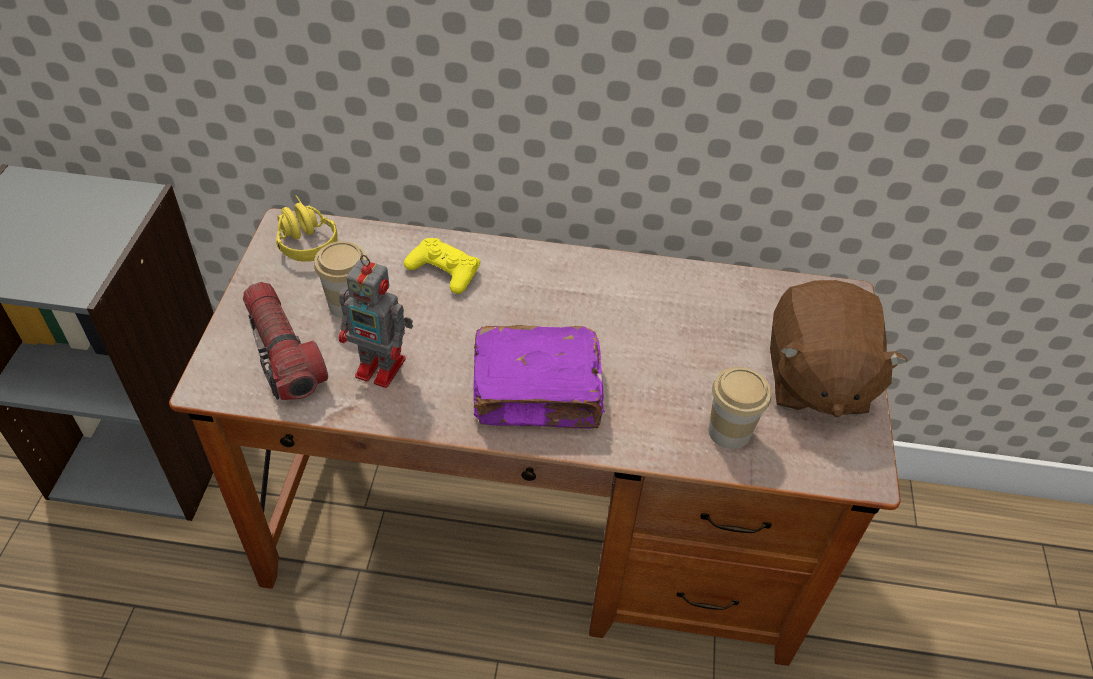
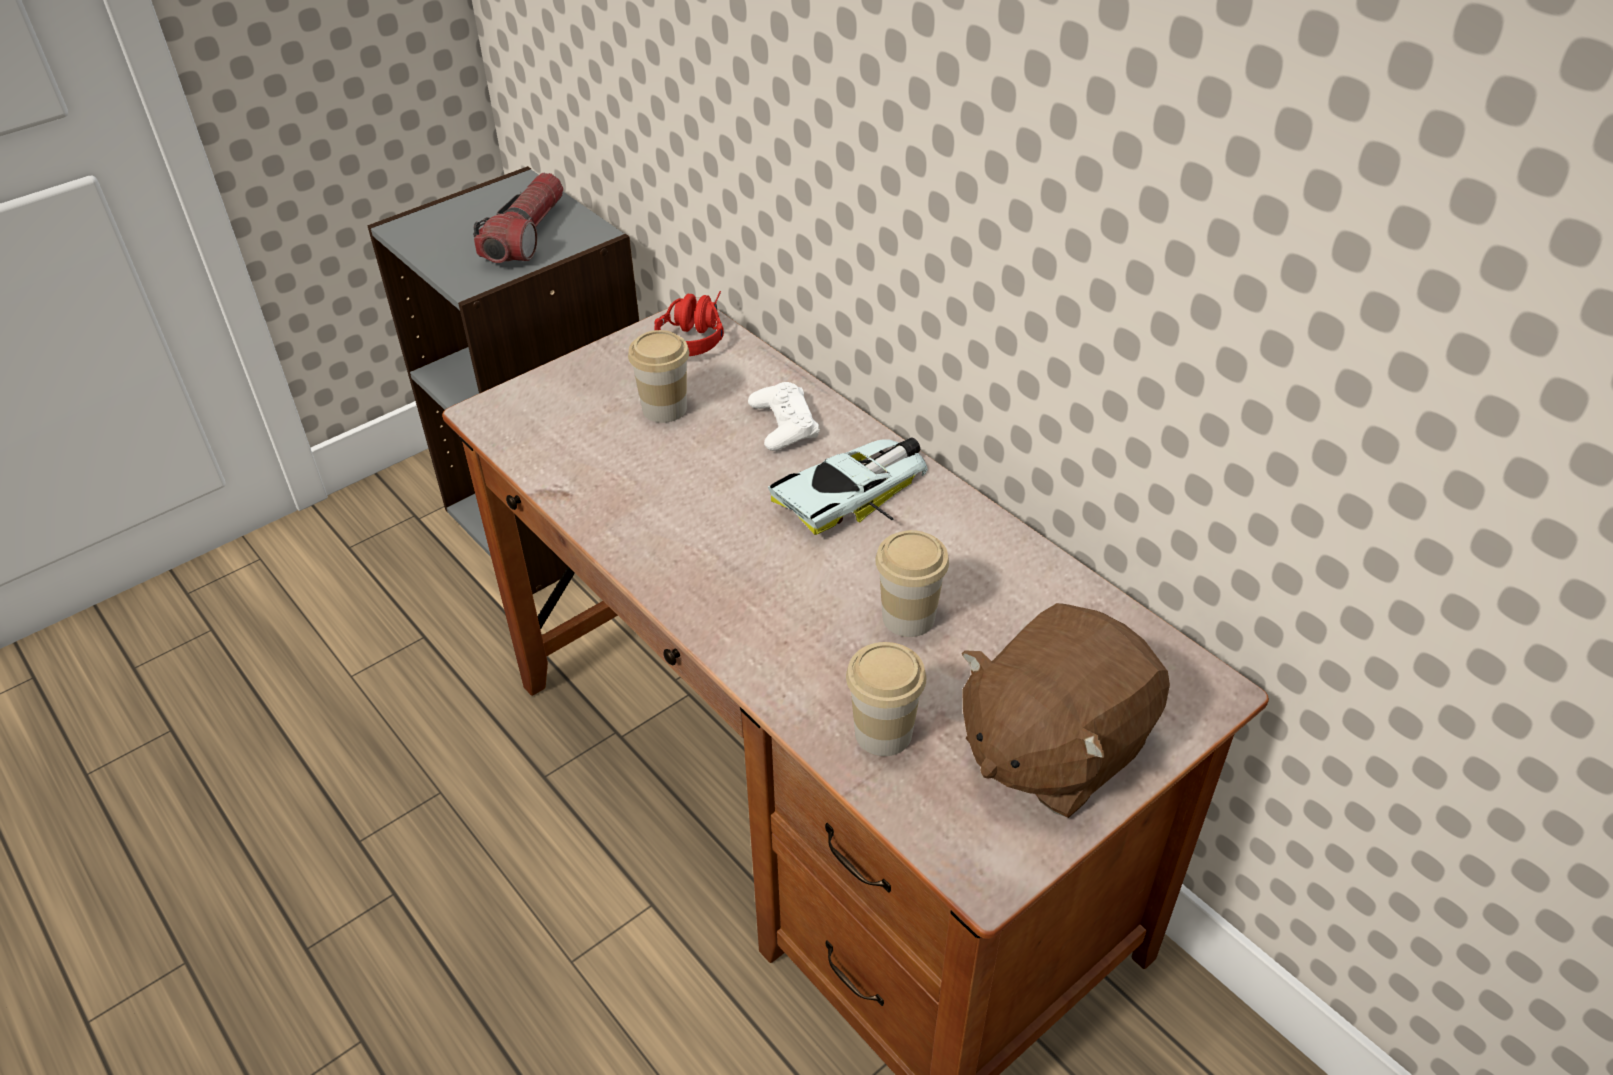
camera: 45 degrees right, 5 degrees down
flashlight [243,282,328,400] -> flashlight moved to [473,173,563,263]
yellow headphones [276,195,338,262] -> red headphones [654,291,724,356]
toy robot [339,255,413,388] -> none
yellow game controller [404,238,480,294] -> white game controller [748,382,820,451]
purple book [473,325,605,429] -> none
none -> toy car [768,437,928,535]
none -> cup [875,530,949,637]

